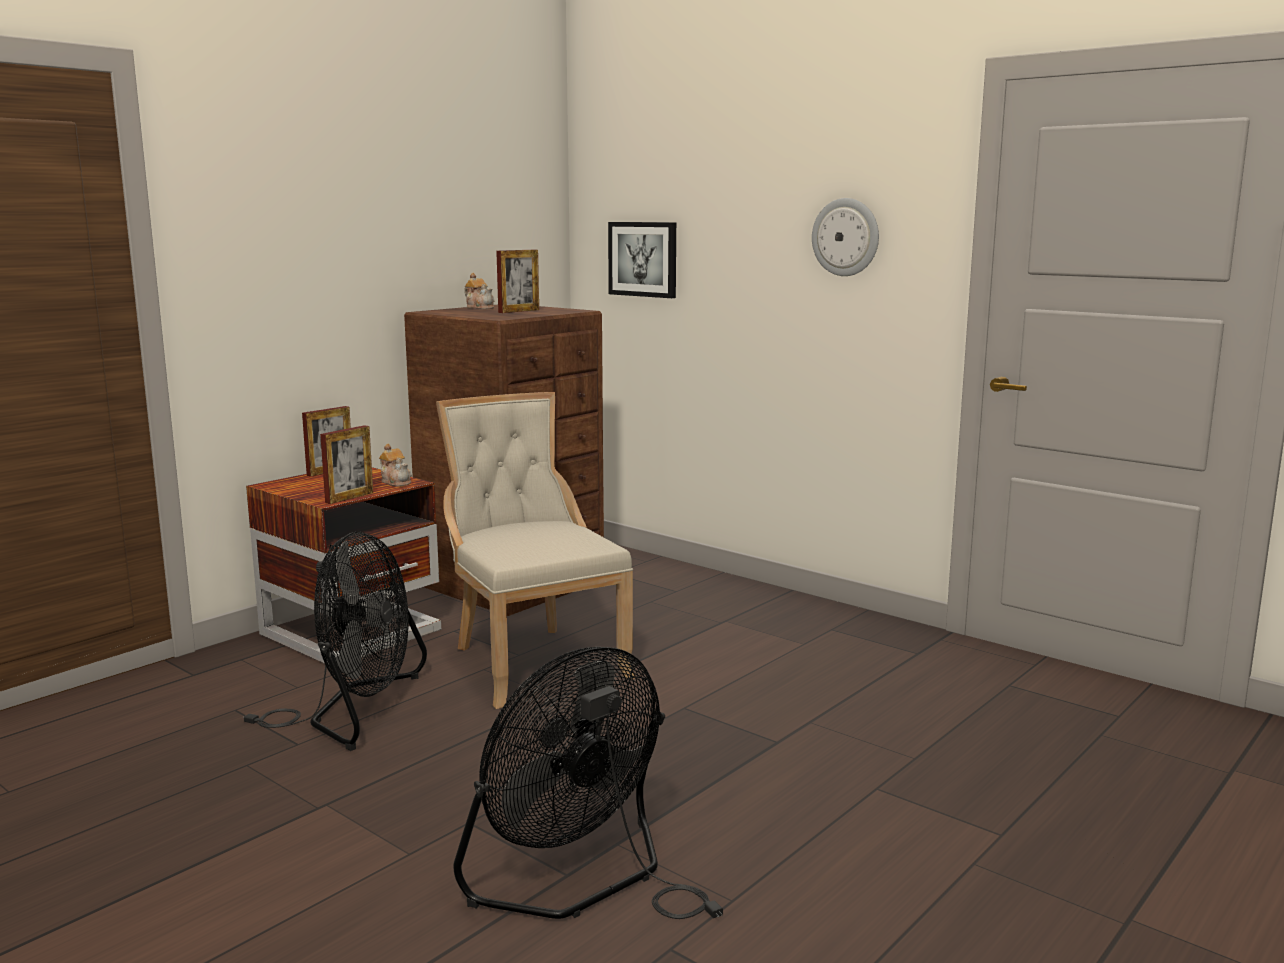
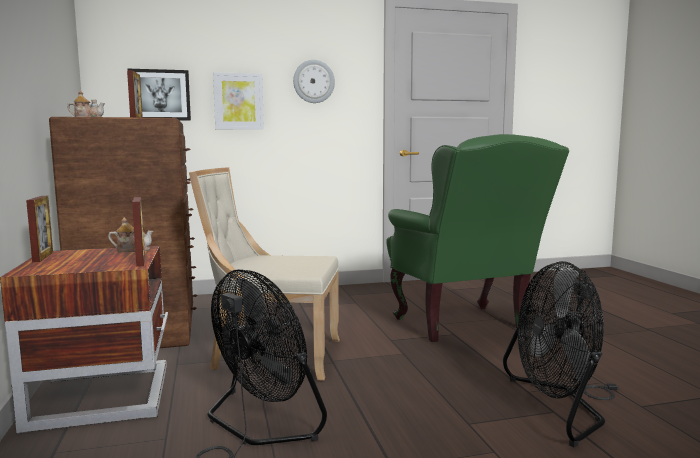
camera: 55 degrees left, 5 degrees down
none -> picture [213,72,264,130]
none -> green armchair [386,134,569,342]

